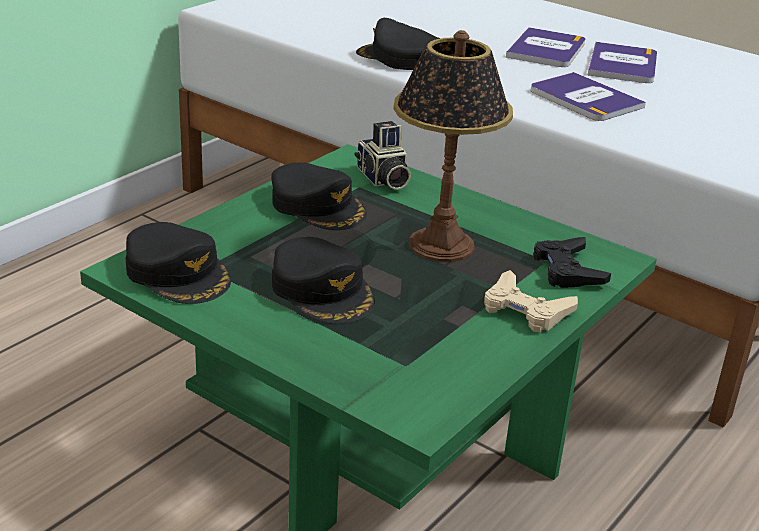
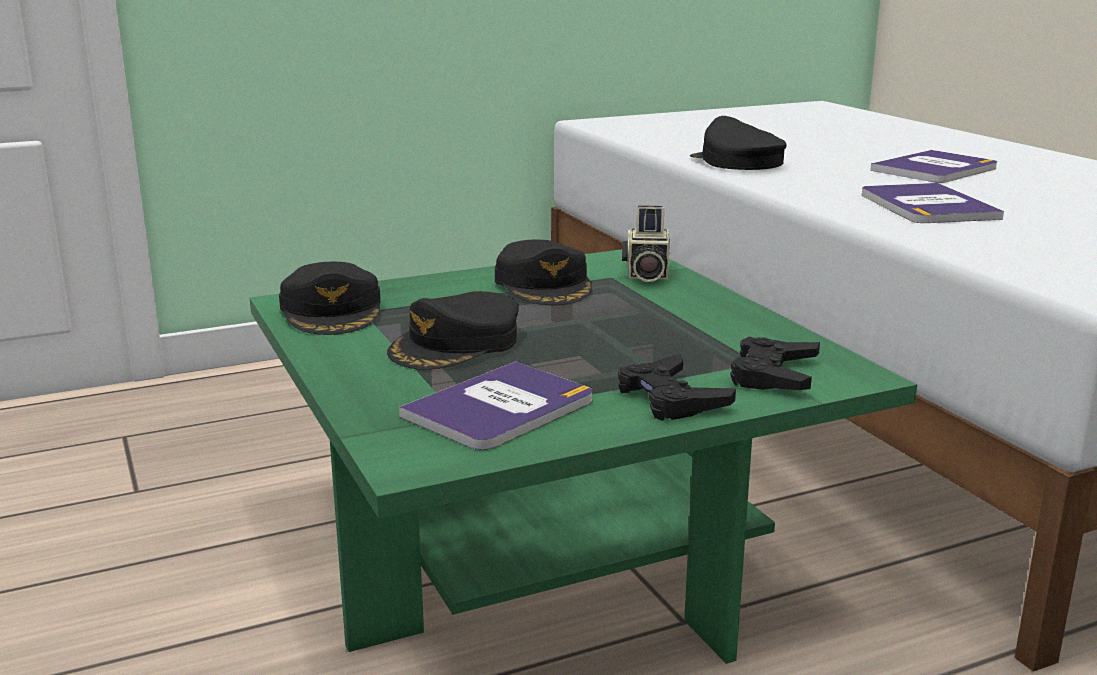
camera: 30 degrees right, 10 degrees down
black cap [272,237,374,324] -> black cap turned 45 degrees clockwise [387,291,519,370]
table lamp [394,30,513,262] -> none
beige game controller [484,270,578,333] -> black game controller [618,354,736,420]
book [588,42,657,83] -> book moved to [399,361,592,450]

